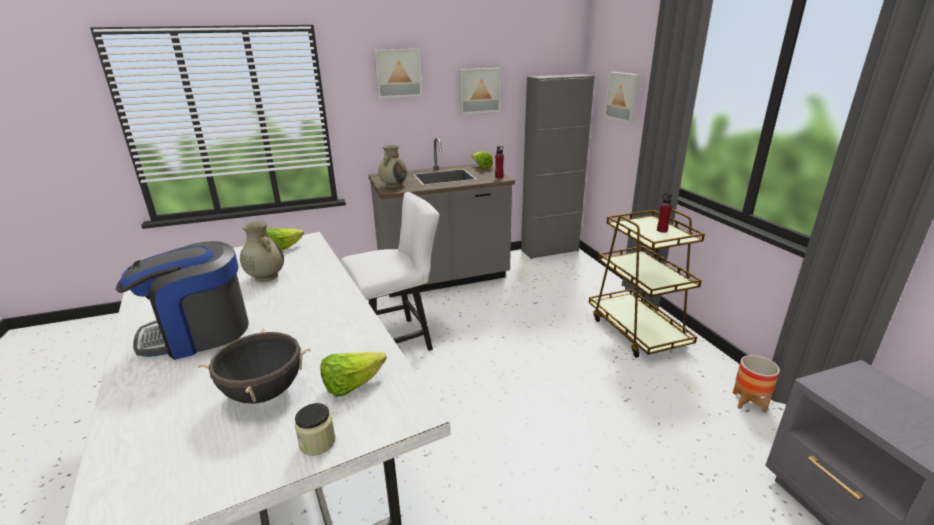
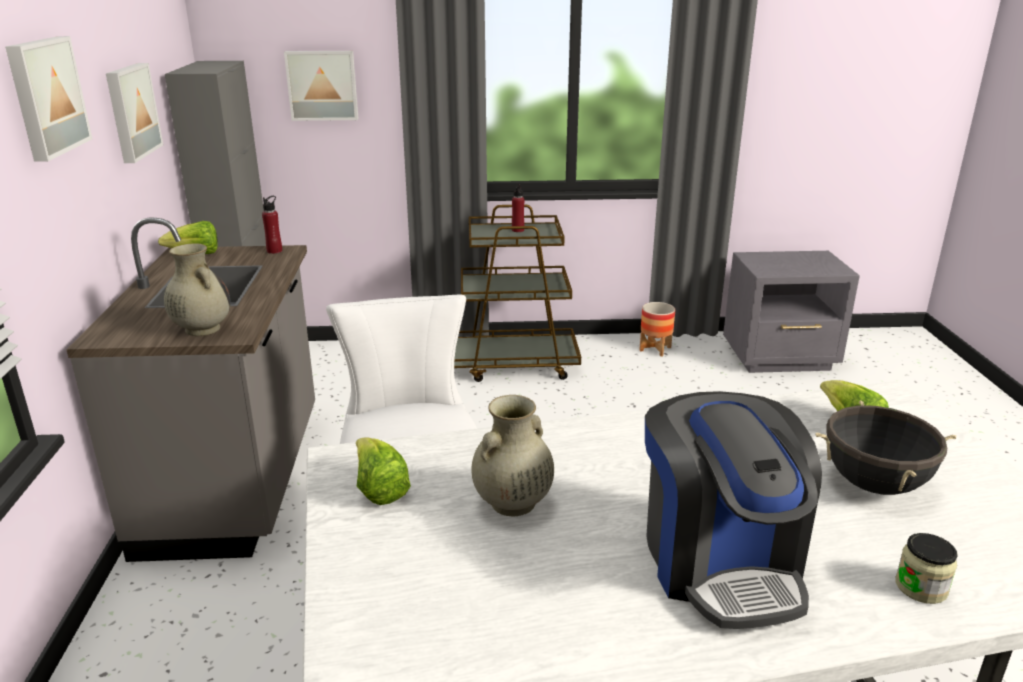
camera: 75 degrees left, 0 degrees up
jar [295,403,335,456] -> jar moved to [896,533,958,604]

